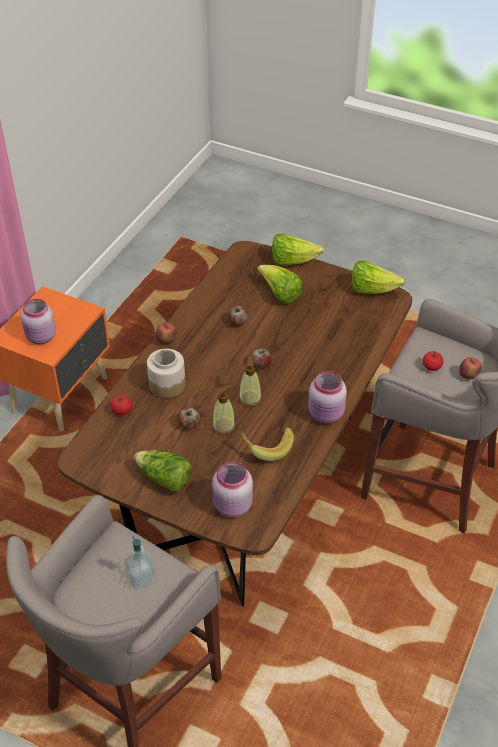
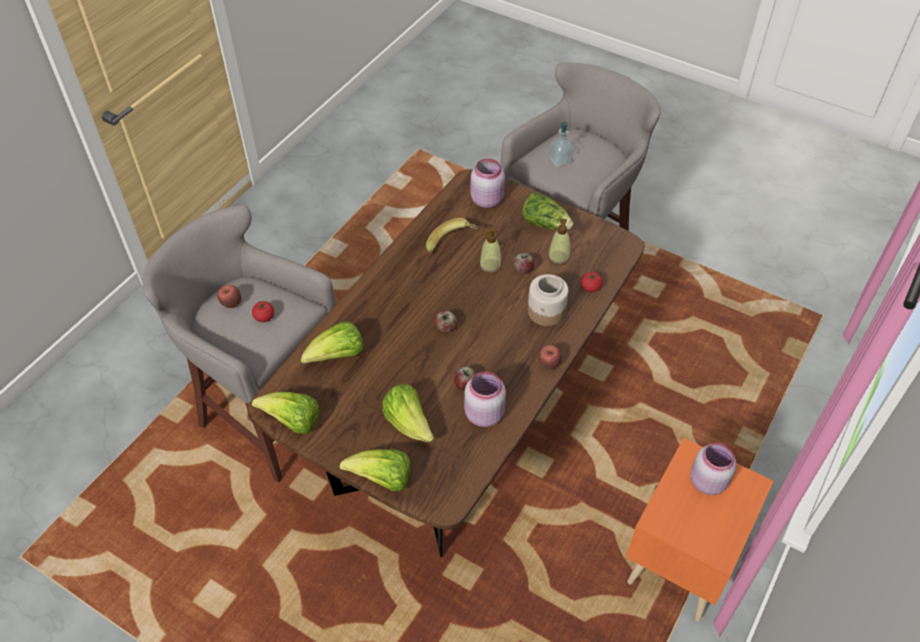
camera: 175 degrees left, 5 degrees up
soap dispenser [239,354,262,407] -> soap dispenser moved to [548,219,570,266]
pink jar [308,371,347,424] -> pink jar moved to [464,371,506,427]
none -> lettuce [301,321,363,364]

